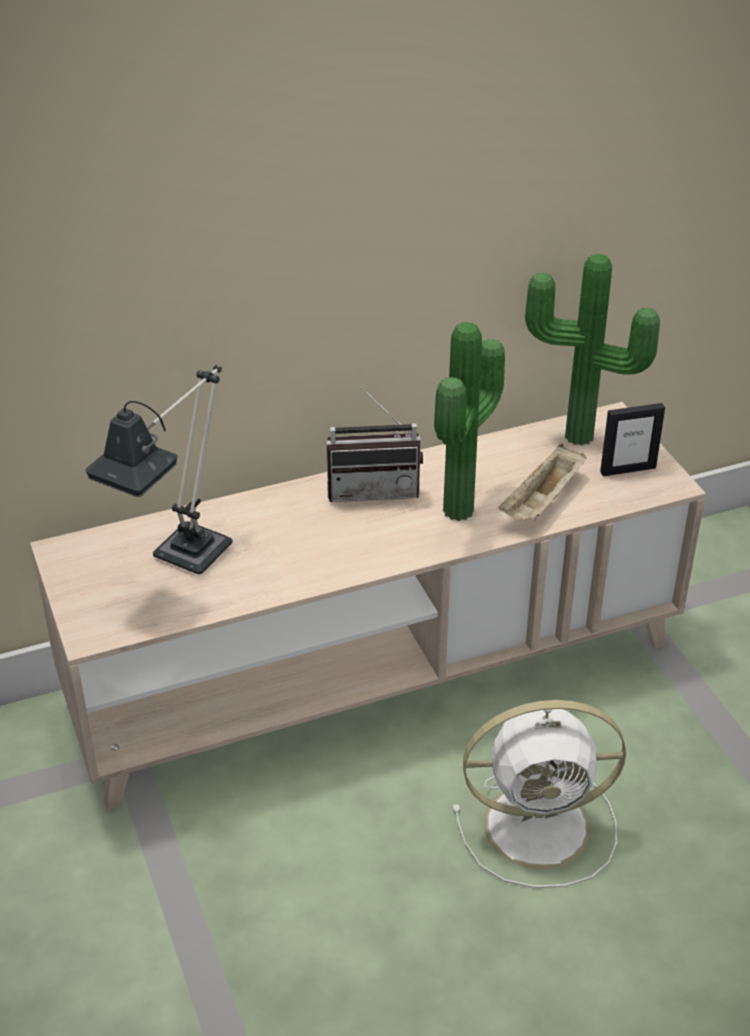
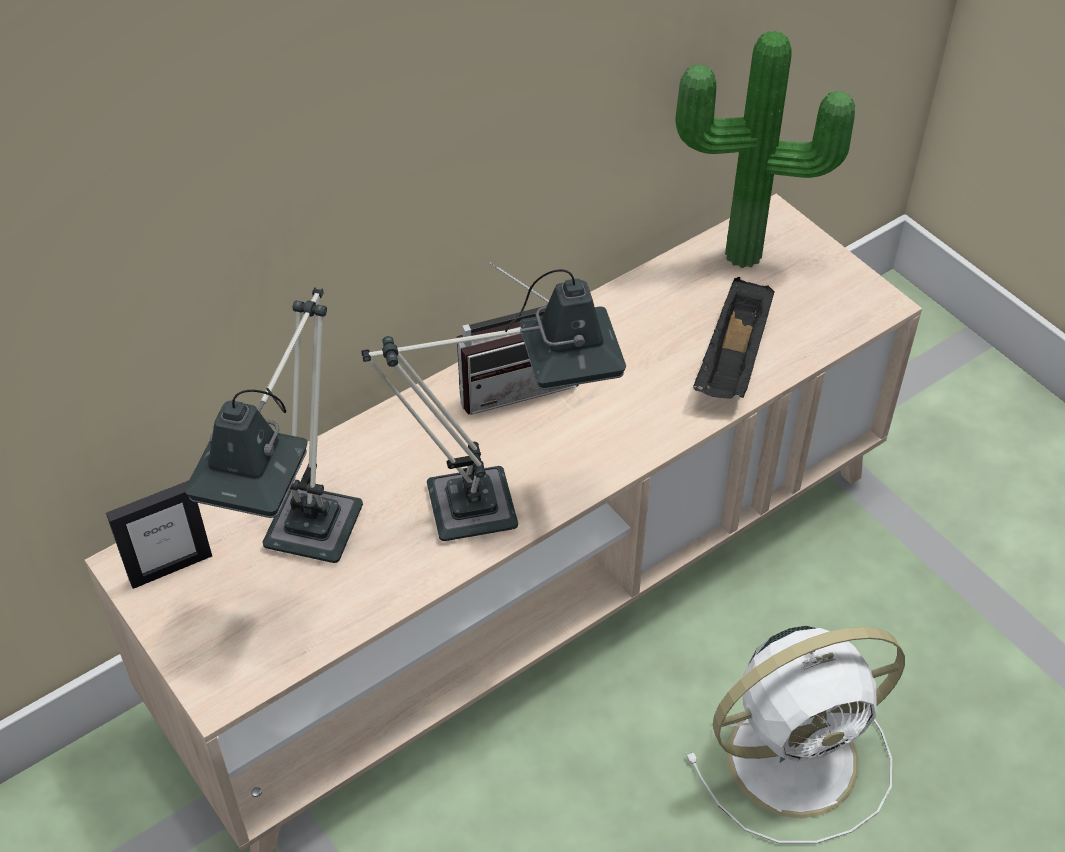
camera: 15 degrees left, 10 degrees up
potted plant [434,322,505,521] -> none
beige tray [498,444,587,521] -> black tray [693,277,775,399]
picture frame [600,403,665,476] -> picture frame moved to [106,481,212,589]
none -> table lamp [361,269,626,541]

